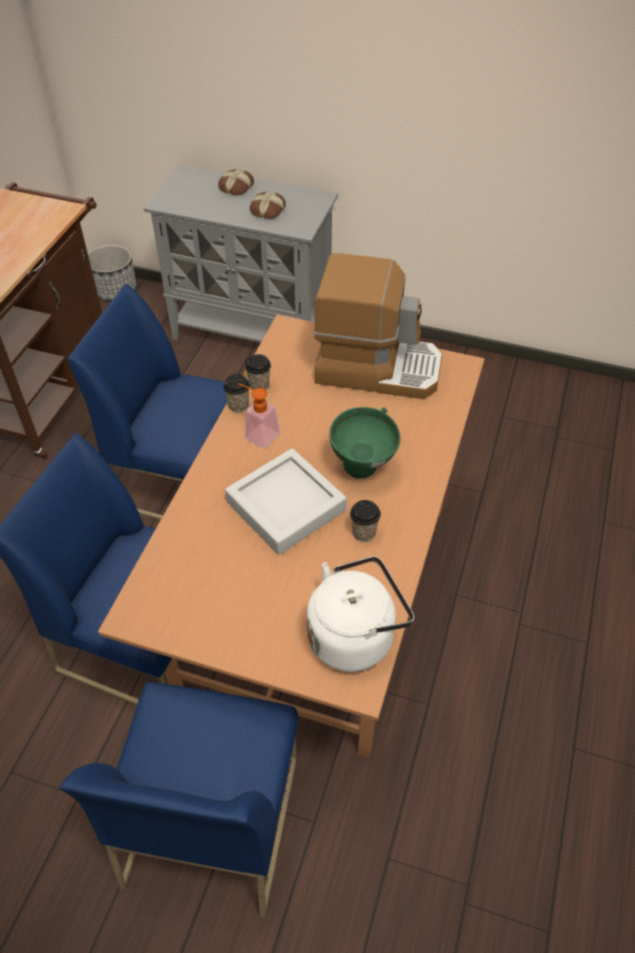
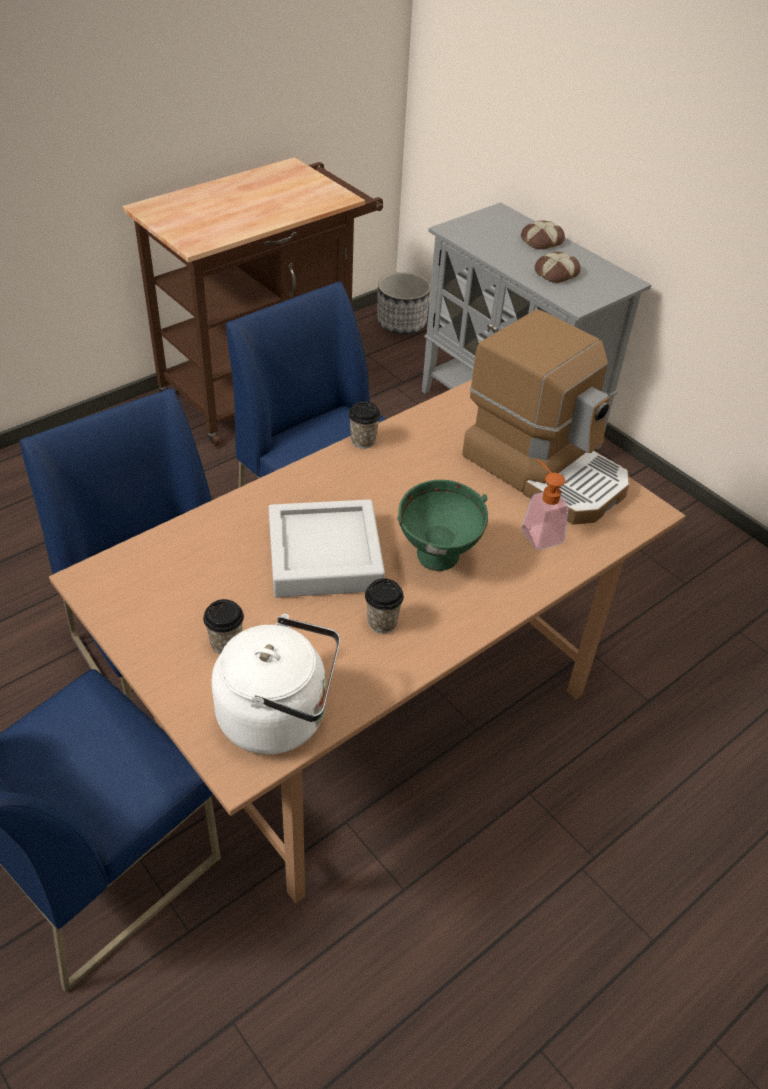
camera: 30 degrees right, 5 degrees down
soap dispenser [238,383,280,448] -> soap dispenser moved to [522,459,568,550]
cup [245,354,271,390] -> cup moved to [203,599,244,655]

